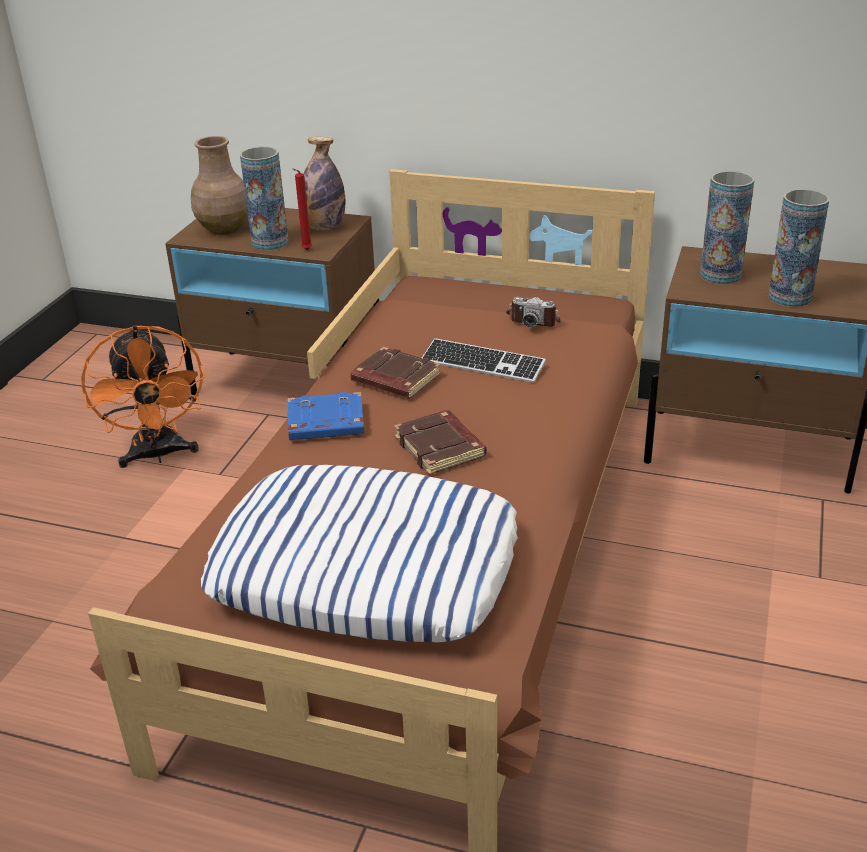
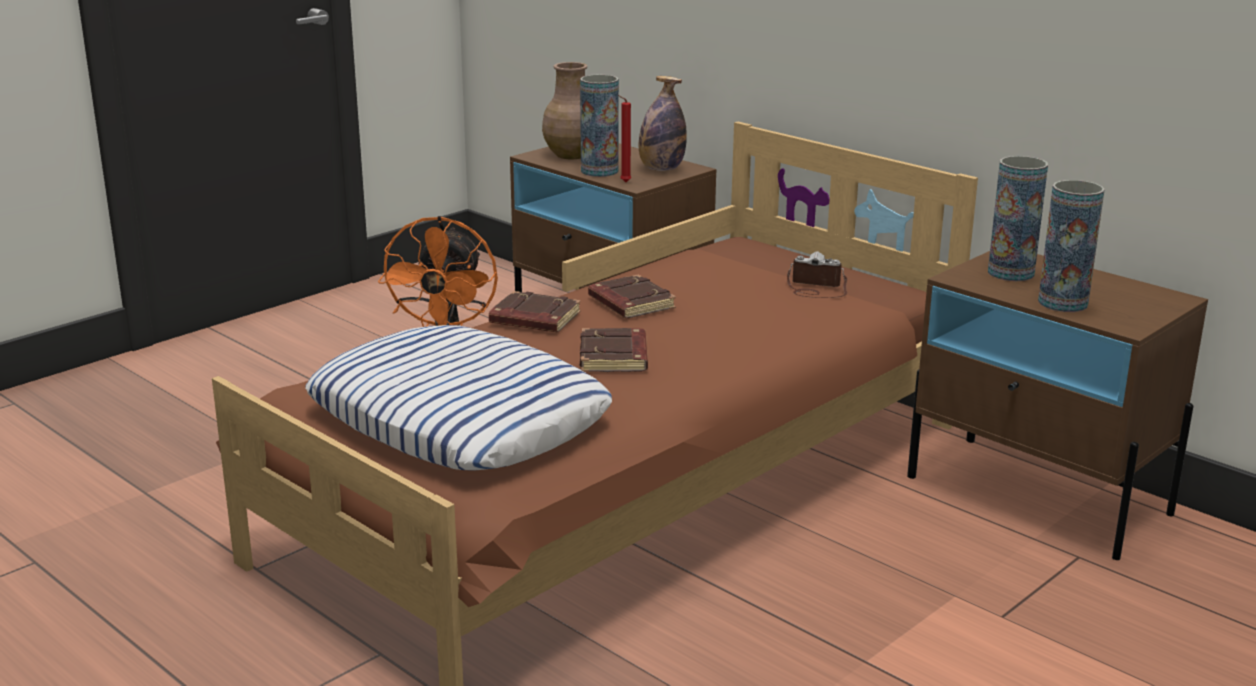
camera: 25 degrees right, 10 degrees down
blue book [287,392,364,440] -> brown book [489,291,581,332]
keyboard [422,338,546,383] -> none
camera [506,297,561,327] -> camera turned 150 degrees clockwise [787,251,847,298]

